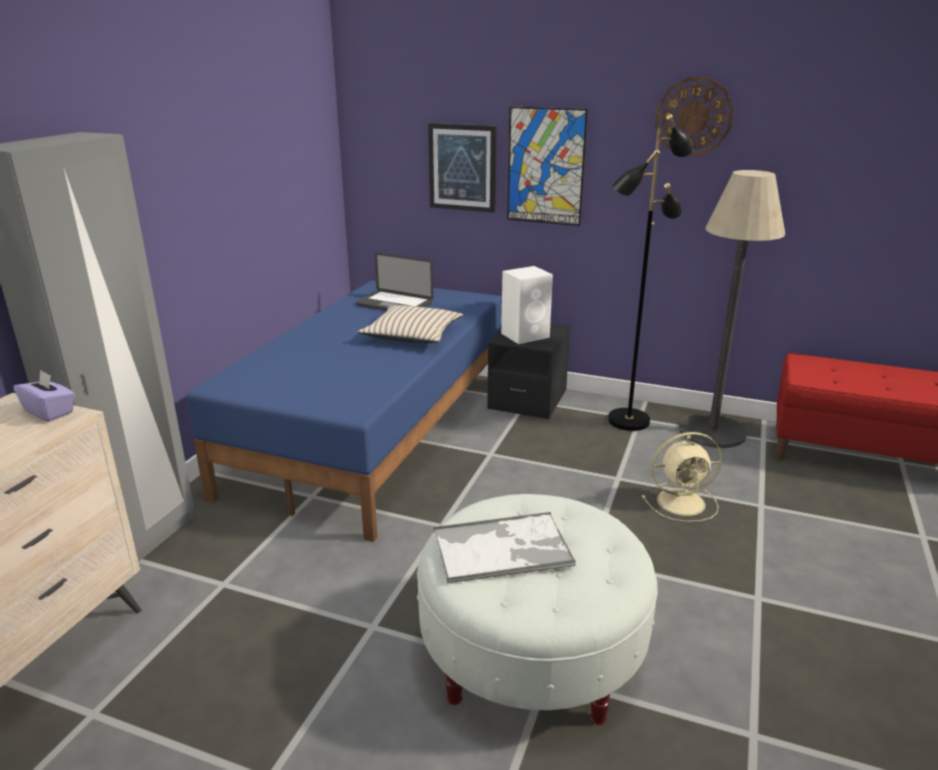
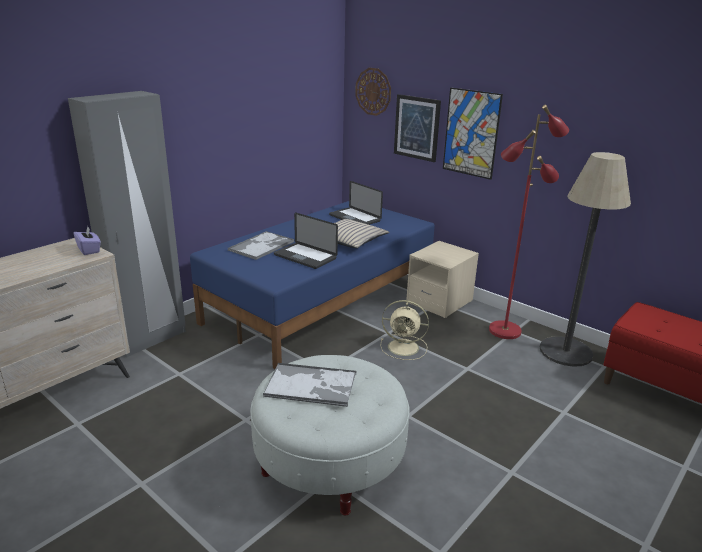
camera: 20 degrees right, 0 degrees up
black nightstand [487,324,570,419] -> beige nightstand [406,241,479,318]
white speaker [501,266,553,344] -> none
black floor lamp [608,114,694,431] -> red floor lamp [489,105,569,339]
beige fan [642,432,722,522] -> beige fan moved to [380,300,429,360]
wall clock [655,77,734,156] -> wall clock moved to [355,68,391,116]
none -> tray [228,231,294,260]
none -> laptop [274,213,338,269]

